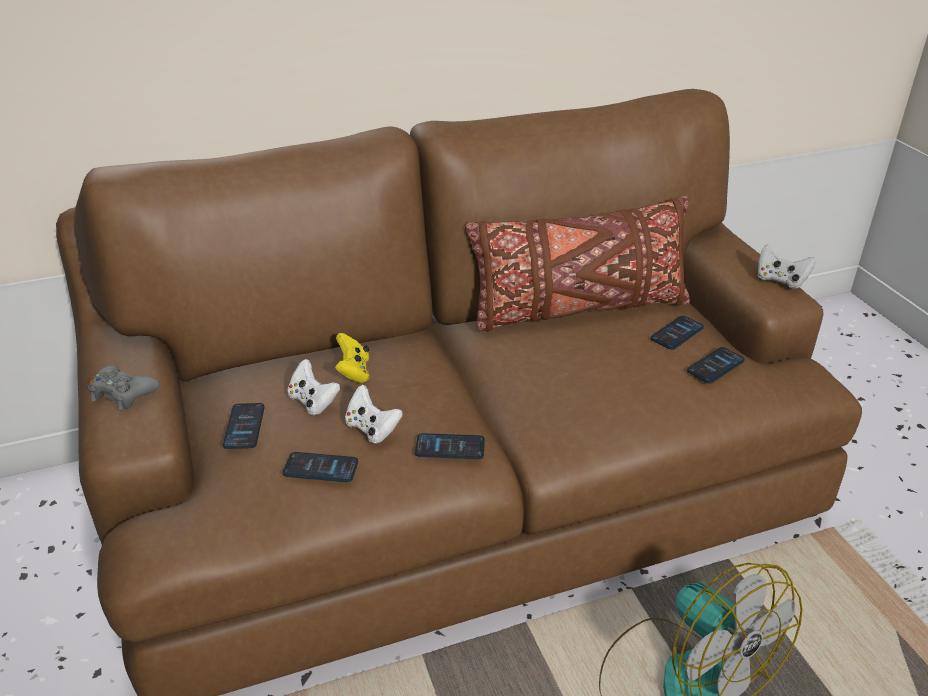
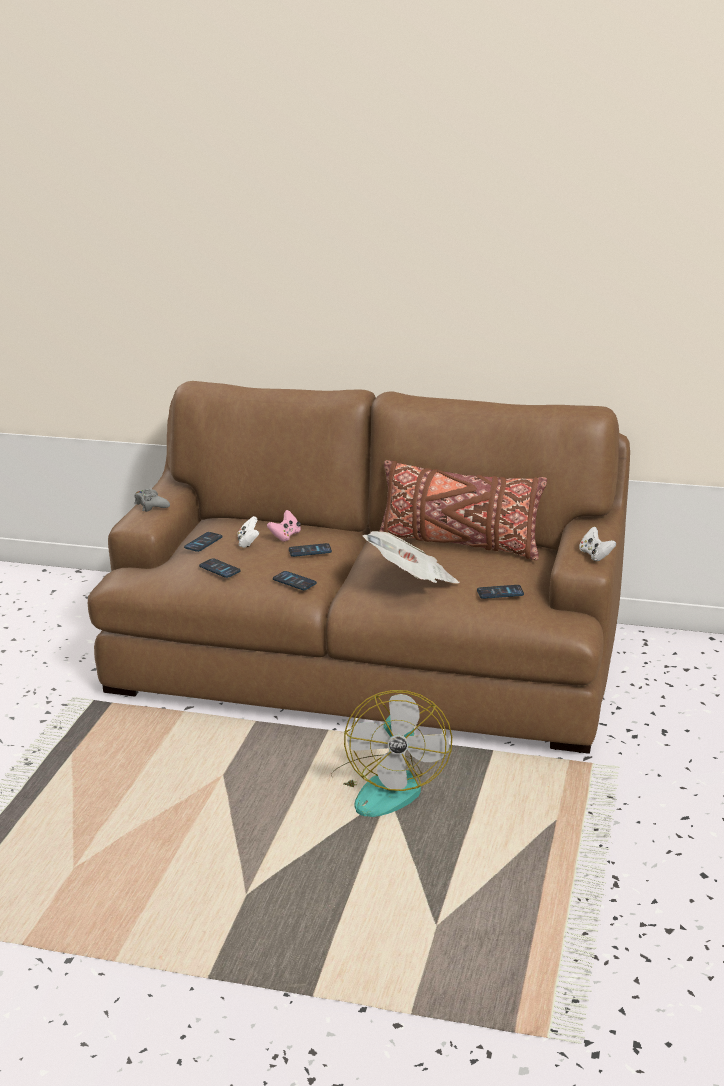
camera: 35 degrees right, 10 degrees down
yellow game controller [335,333,369,383] -> pink game controller [267,510,301,542]
white game controller [345,385,403,444] -> none
phone [650,316,704,350] -> phone moved to [289,543,332,557]
none -> newspaper [362,531,460,583]

